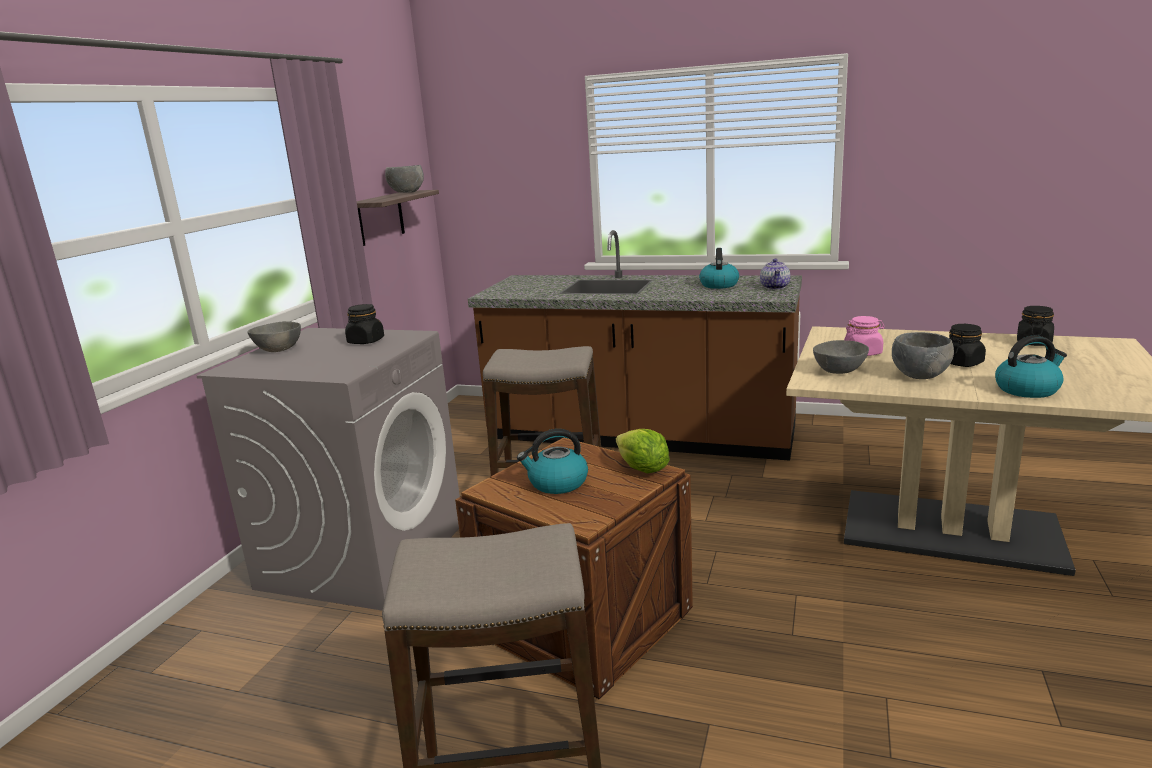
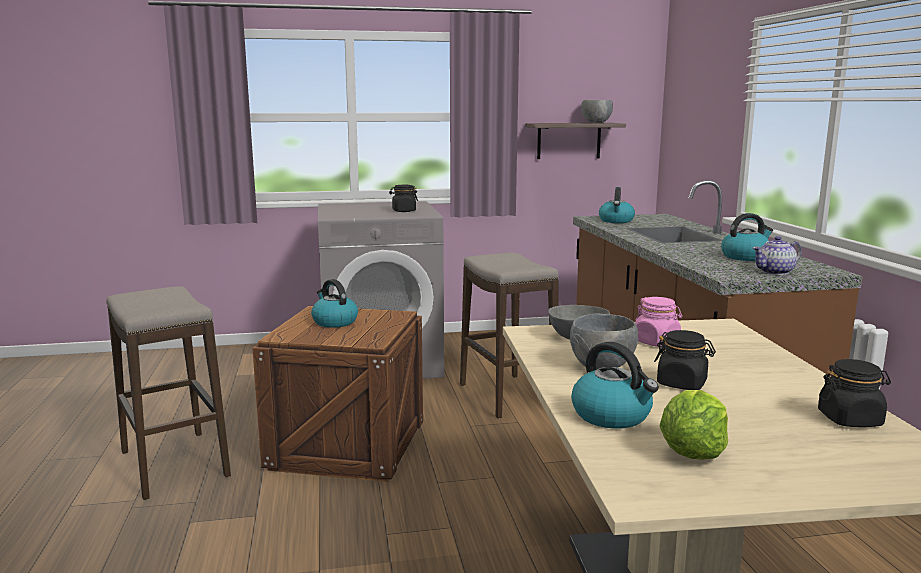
camera: 60 degrees right, 5 degrees down
grey bowl [247,321,301,352] -> none
lettuce [616,429,670,473] -> lettuce moved to [660,390,728,460]
none -> kettle [599,187,635,223]

